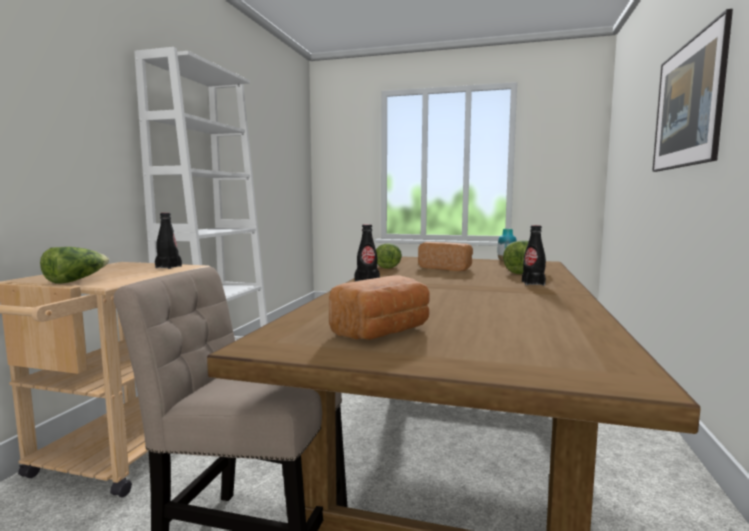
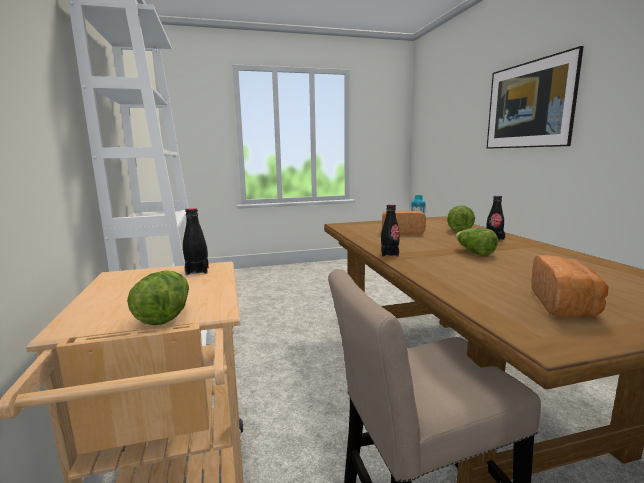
camera: 30 degrees left, 5 degrees up
lettuce [376,243,402,269] -> lettuce moved to [456,228,498,256]

